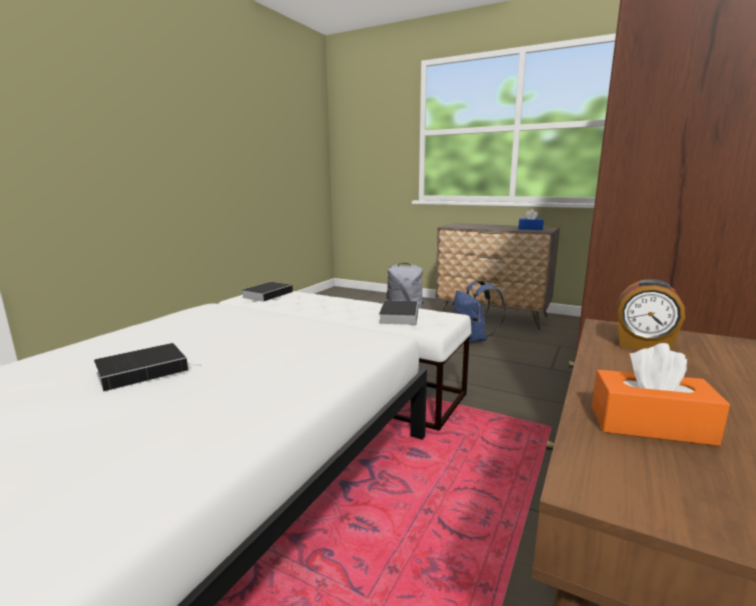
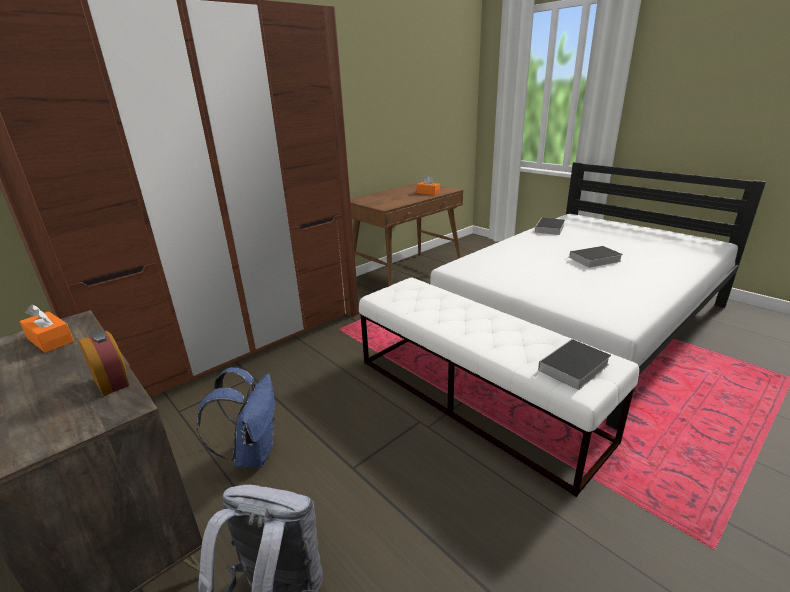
camera: 160 degrees left, 10 degrees up
book [379,301,418,325] -> book moved to [535,218,565,235]
blue tissue box [519,209,544,230] -> orange tissue box [20,305,74,353]
alarm clock [617,279,685,350] -> alarm clock moved to [79,330,130,396]

